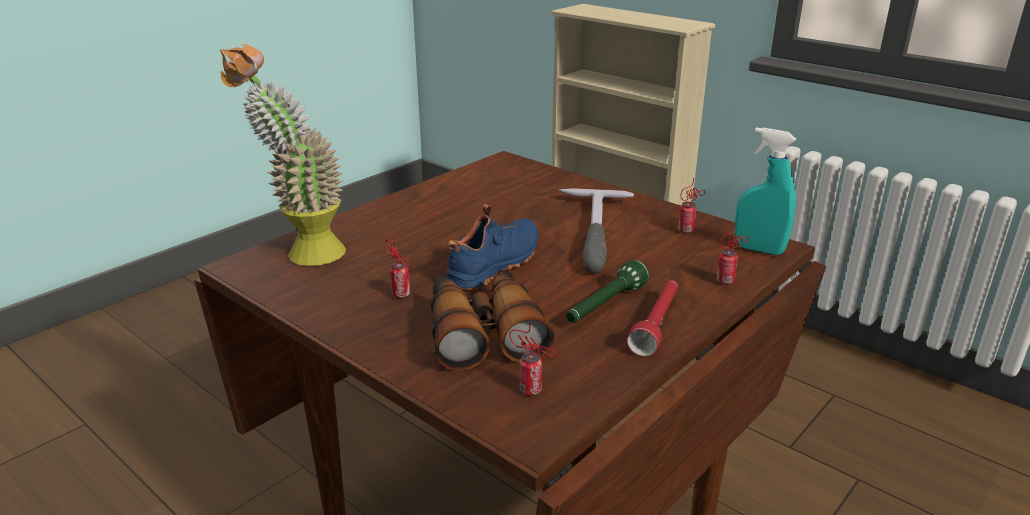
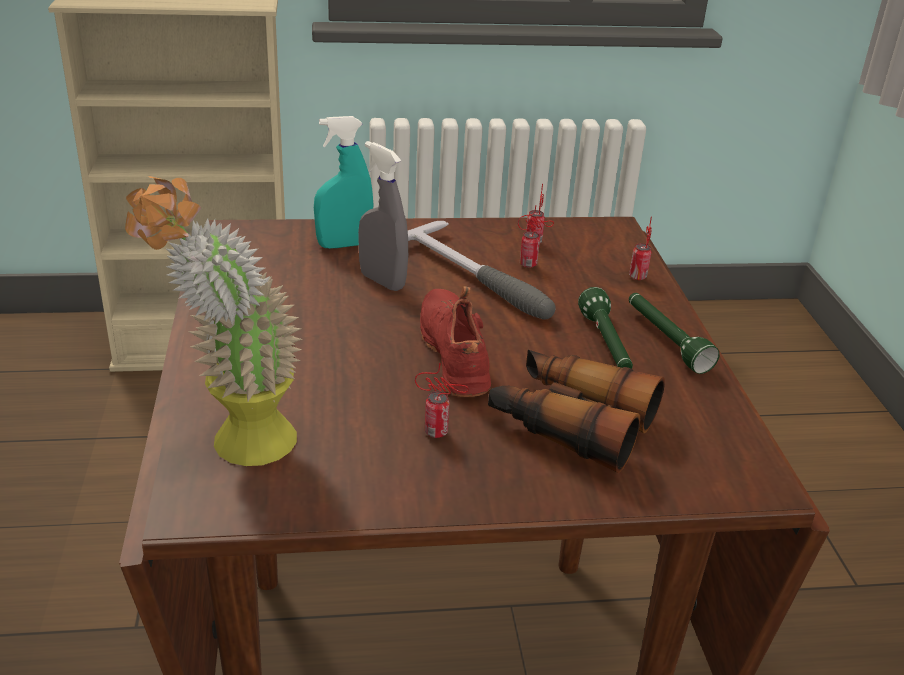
camera: 50 degrees left, 5 degrees up
blue shoe [446,204,538,290] -> red shoe [420,286,491,397]
can [509,323,556,396] -> can moved to [518,205,554,268]
red flashlight [627,280,678,357] -> green flashlight [629,293,720,374]
turquoise spray bottle [734,127,796,255] -> turquoise spray bottle moved to [314,116,373,248]
none -> grey spray bottle [358,141,408,291]

